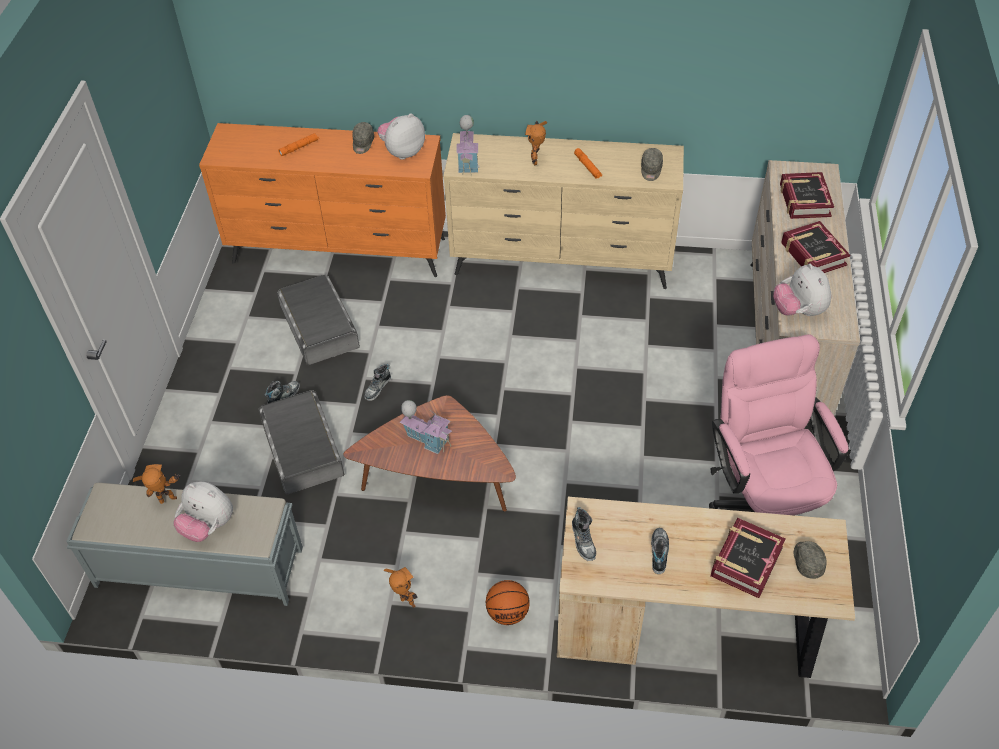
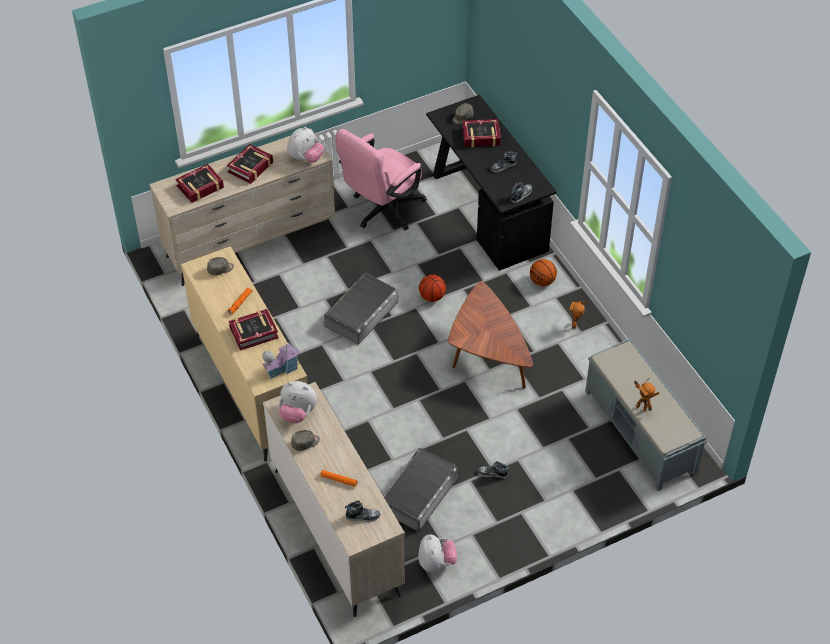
camera: 125 degrees left, 0 degrees up
plush toy [173,482,233,542] -> plush toy moved to [418,534,457,572]
orange dresser [199,123,446,277] -> beige dresser [263,382,405,617]
grey storage box [258,390,344,494] -> grey storage box moved to [324,273,398,345]
shoe [364,364,391,401] -> shoe moved to [345,500,380,522]
toy house [400,400,452,454] -> none
toy robot [525,120,547,166] -> book [229,309,279,350]
beige desk [557,497,855,678] -> black desk [426,95,557,271]
none -> basketball [419,275,446,302]

